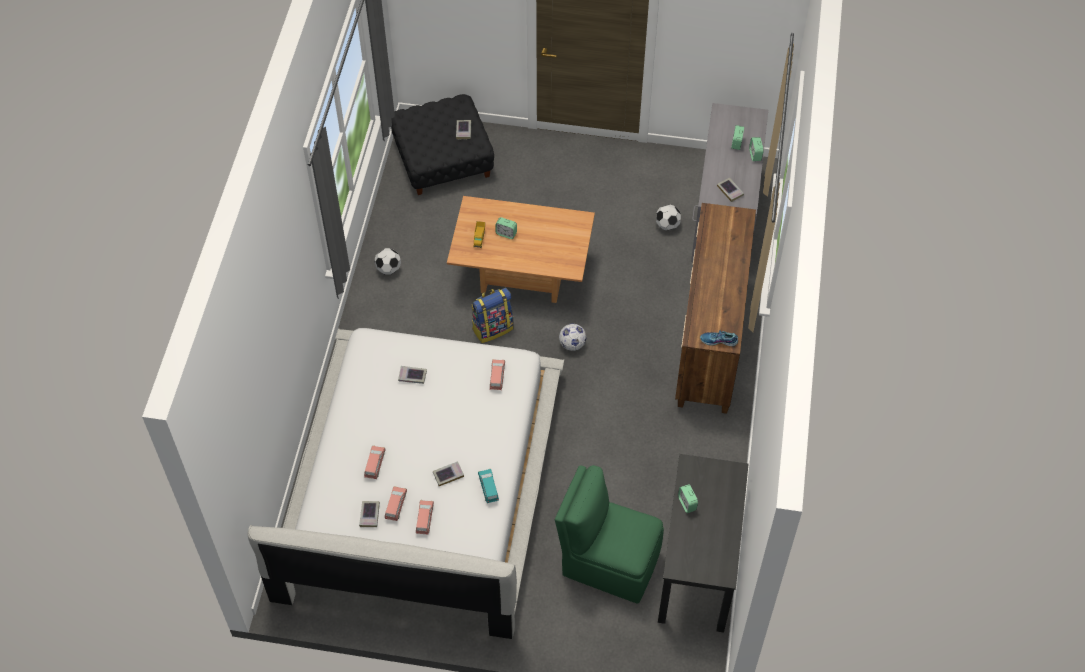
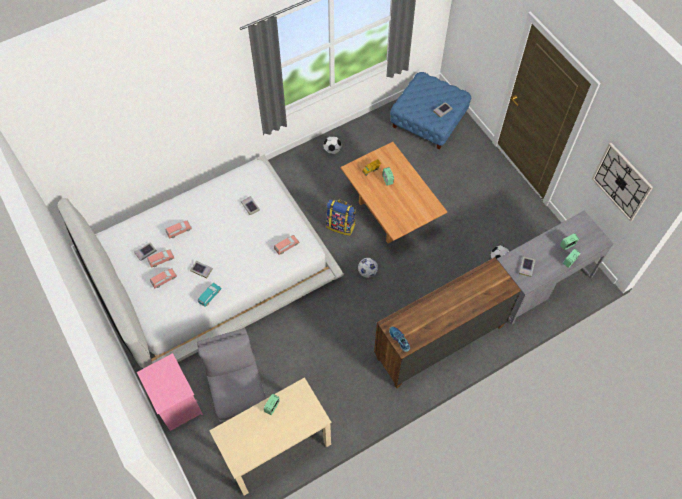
camera: 50 degrees right, 5 degrees up
black ottoman [391,94,494,195] -> blue ottoman [390,72,471,150]
green chair [555,465,664,604] -> grey chair [197,328,266,424]
black desk [658,454,749,633] -> beige desk [209,377,332,496]
none -> pink nightstand [137,353,203,431]
none -> wall clock [592,143,653,222]

